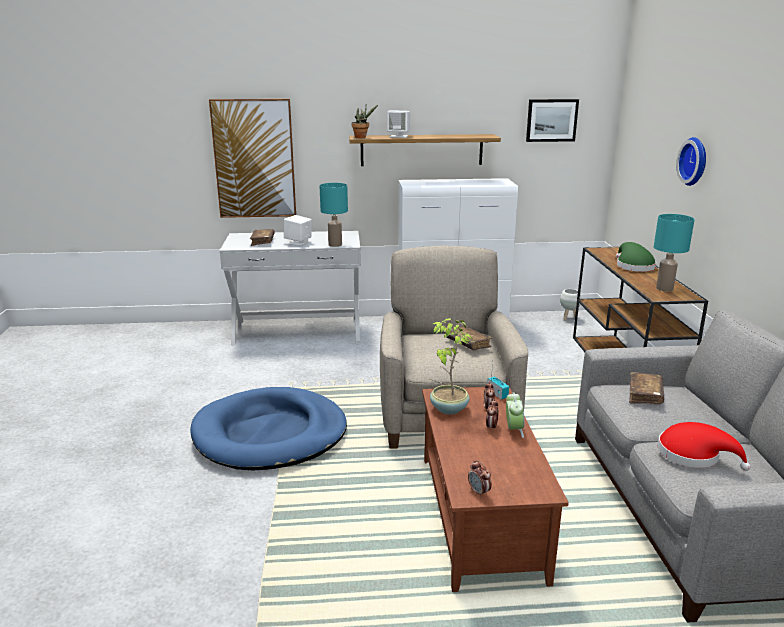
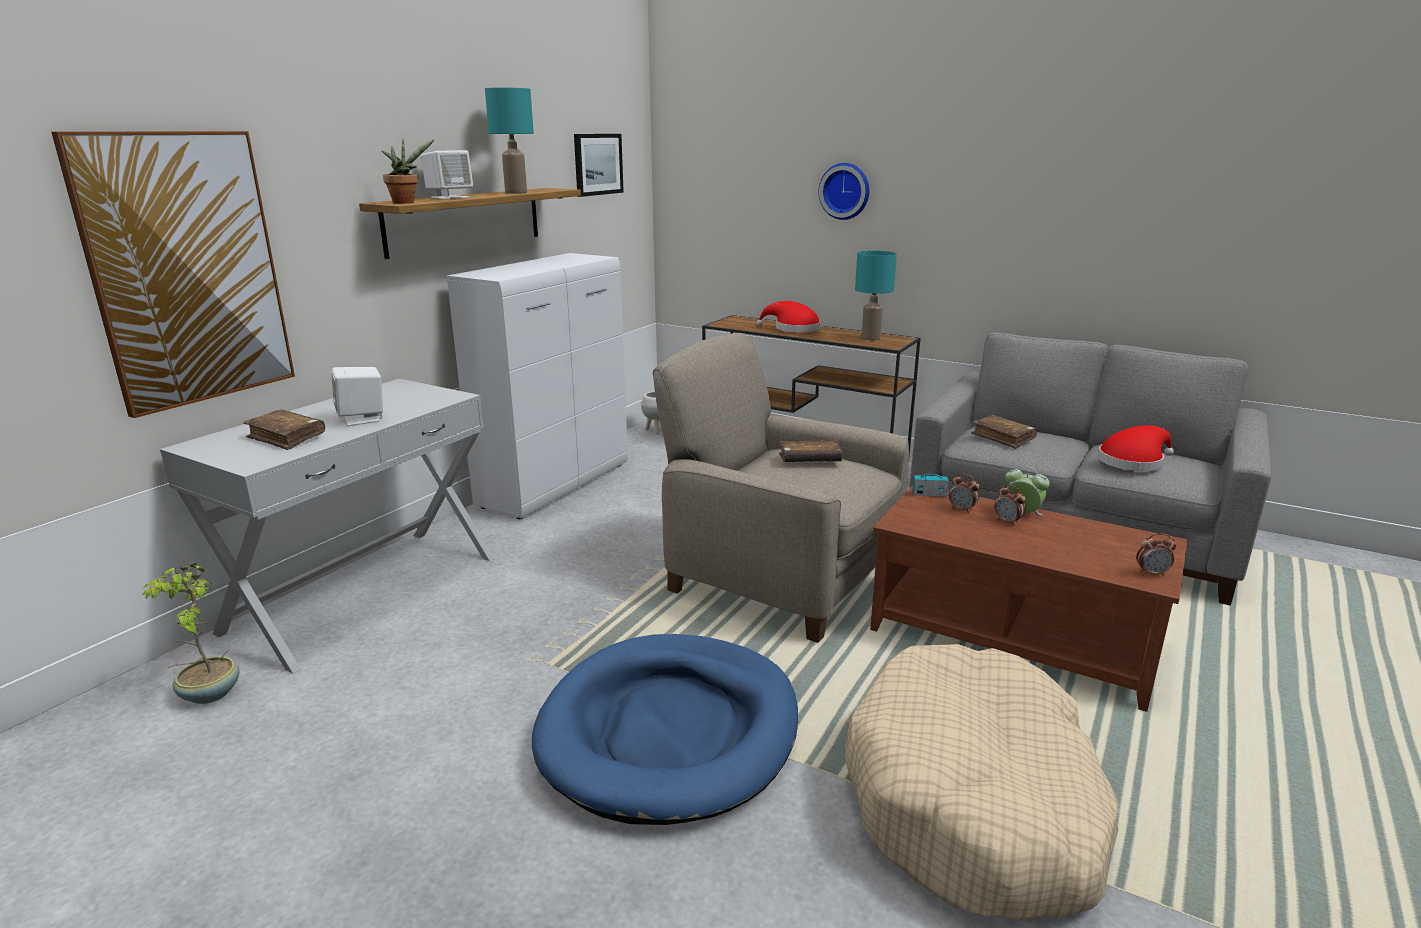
camera: 55 degrees left, 0 degrees up
turquoise table lamp [320,183,348,247] -> turquoise table lamp moved to [485,88,534,194]
potted plant [429,318,472,415] -> potted plant moved to [143,563,240,704]
green hat [616,242,656,272] -> red hat [756,301,820,332]
none -> beige dog bed [844,644,1119,920]

